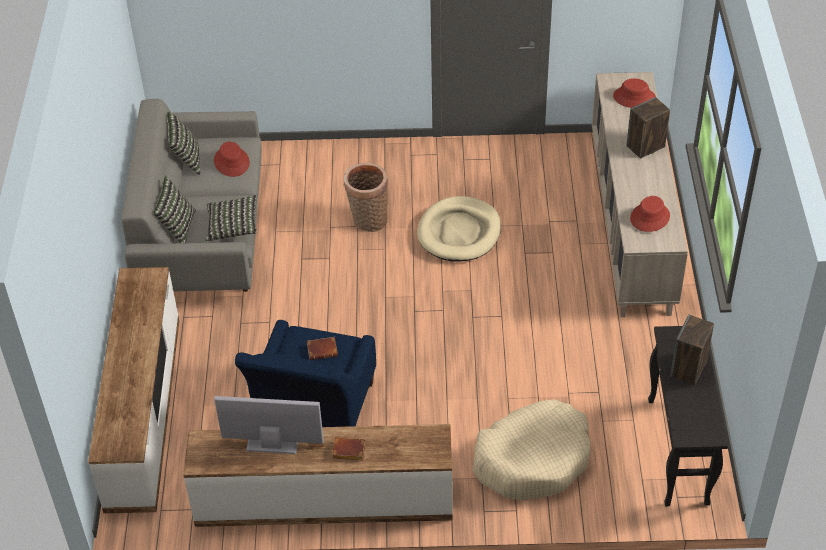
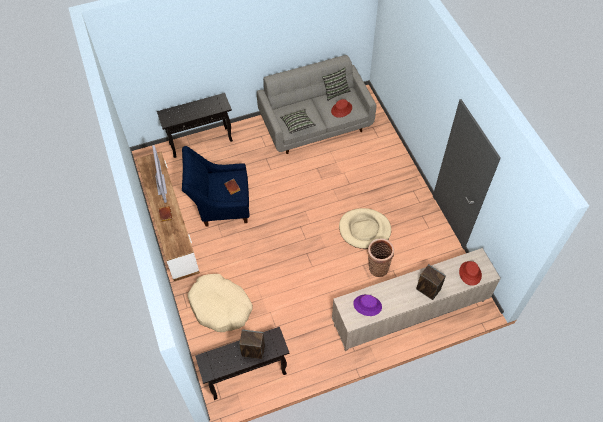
camera: 70 degrees right, 10 degrees up
tv stand [88,267,179,514] -> black console table [157,93,233,158]
pillow [153,176,196,243] -> none
basket [344,163,388,232] -> basket moved to [368,238,394,277]
red hat [630,196,670,232] -> purple hat [353,295,382,316]

